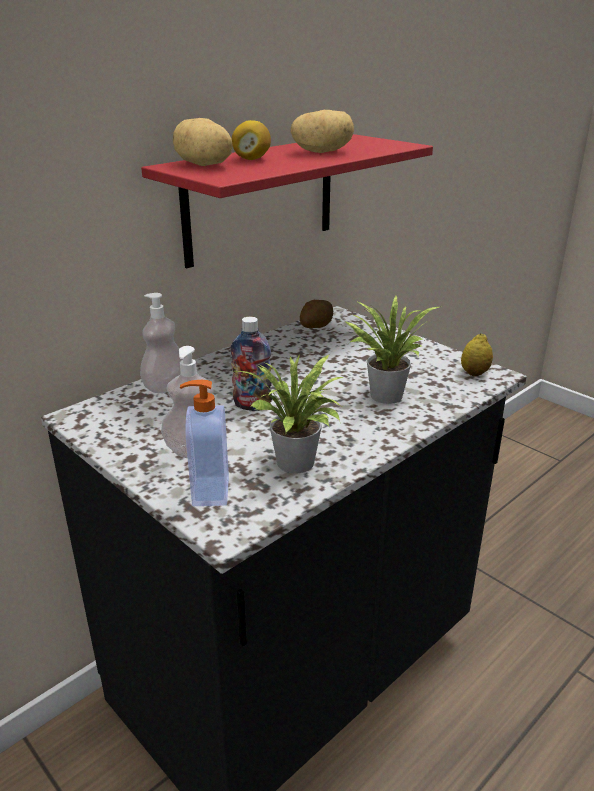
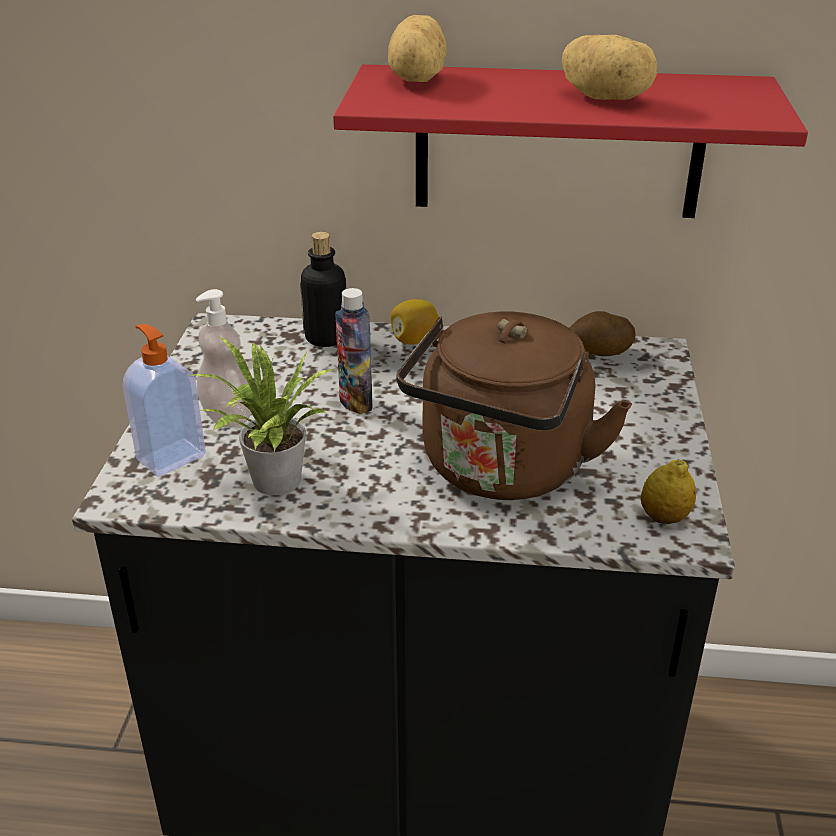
camera: 50 degrees right, 5 degrees up
soap dispenser [140,293,183,393] -> bottle [300,232,346,347]
lemon [232,120,271,160] -> lemon moved to [391,299,439,344]
potted plant [345,296,439,404] -> brown kettle [397,312,632,500]

